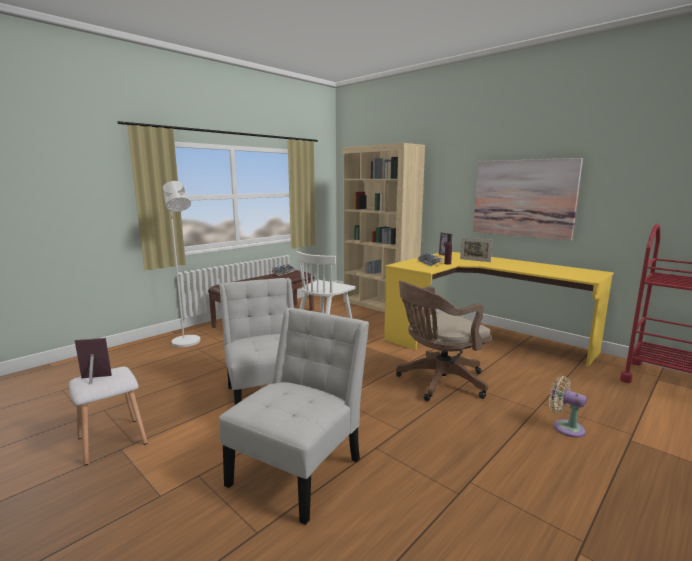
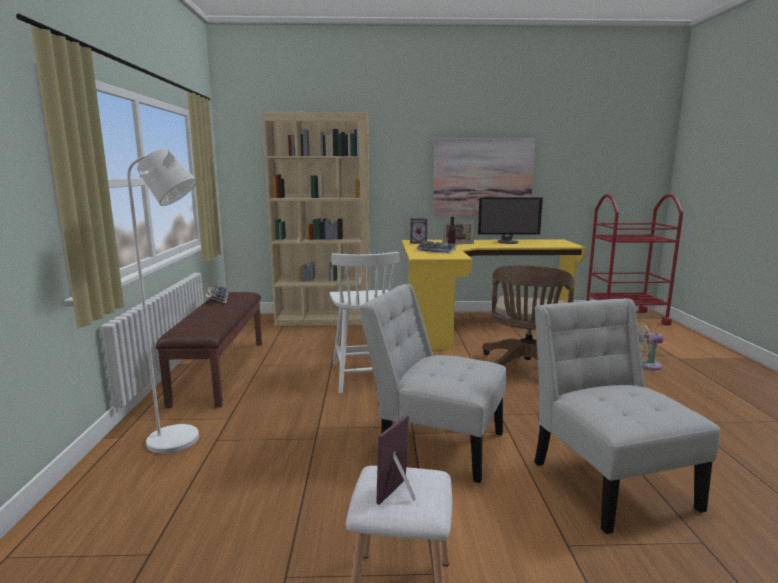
camera: 45 degrees left, 0 degrees up
none -> monitor [478,197,543,244]

